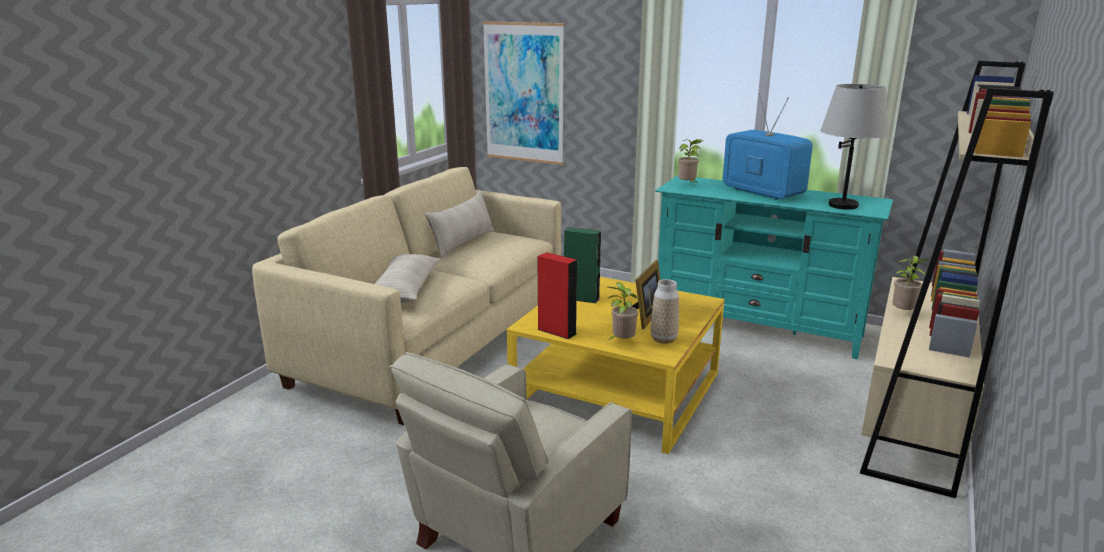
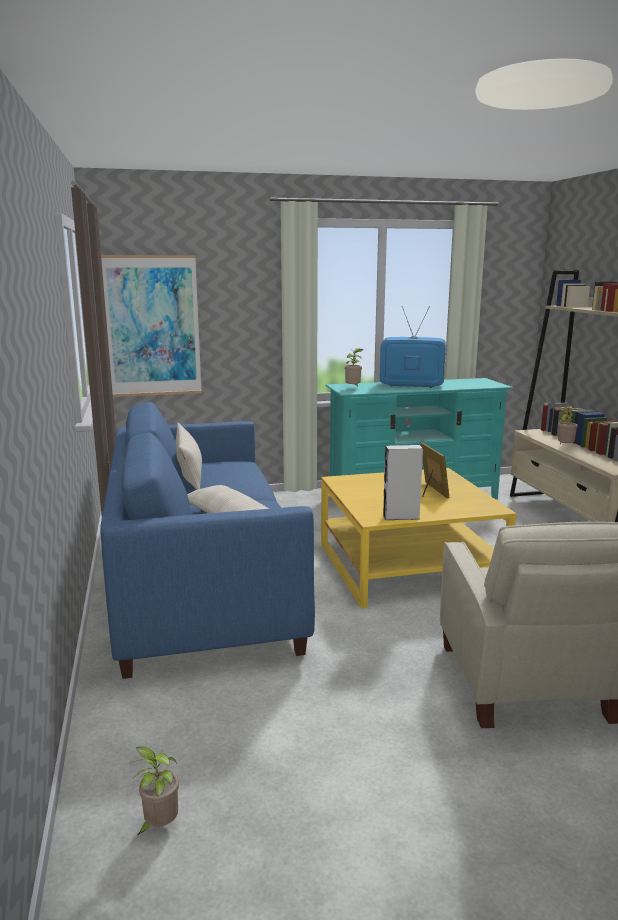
camera: 40 degrees left, 5 degrees down
beige sofa [252,167,561,425] -> blue sofa [100,402,315,679]
red speaker [537,252,577,339] -> grey speaker [383,445,423,520]
green speaker [564,227,601,303] -> none
potted plant [607,282,638,340] -> potted plant moved to [130,747,179,835]
vase [651,279,679,344] -> none
grey table lamp [820,84,889,210] -> none

